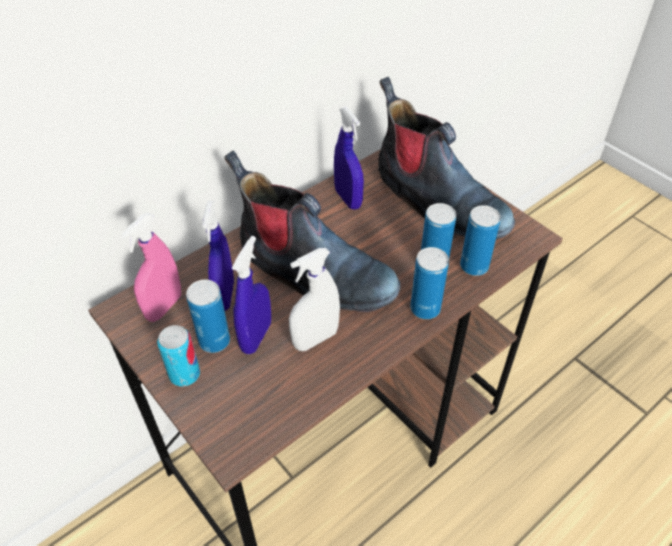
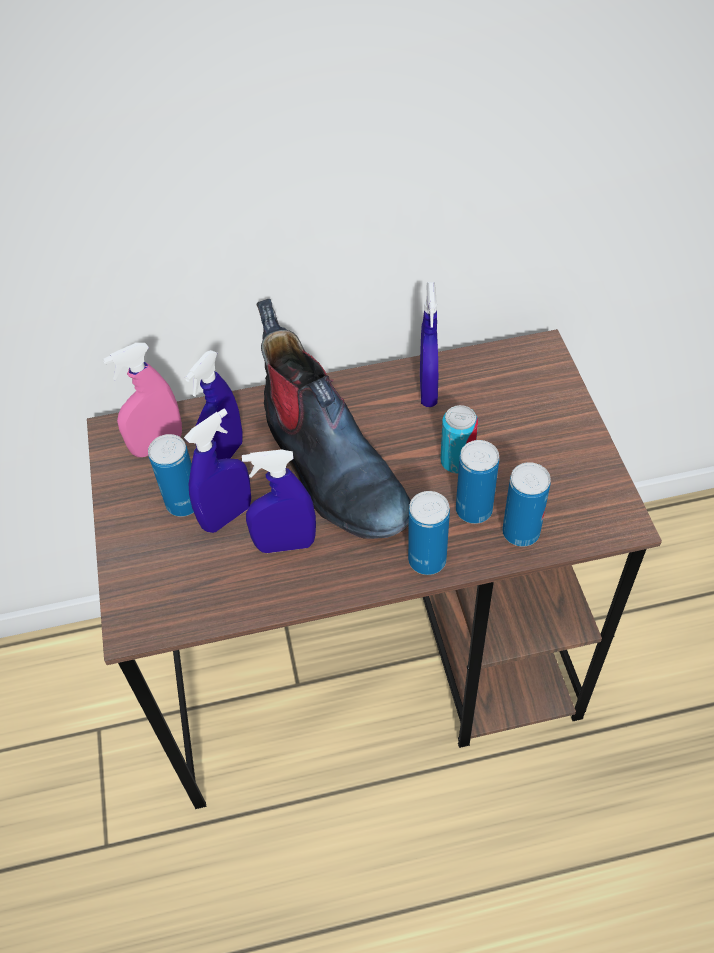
camera: 30 degrees right, 5 degrees up
can [157,325,200,386] -> can moved to [440,405,478,474]
white spray bottle [289,248,340,351] -> blue spray bottle [242,449,316,553]
boot [378,77,515,239] -> none

